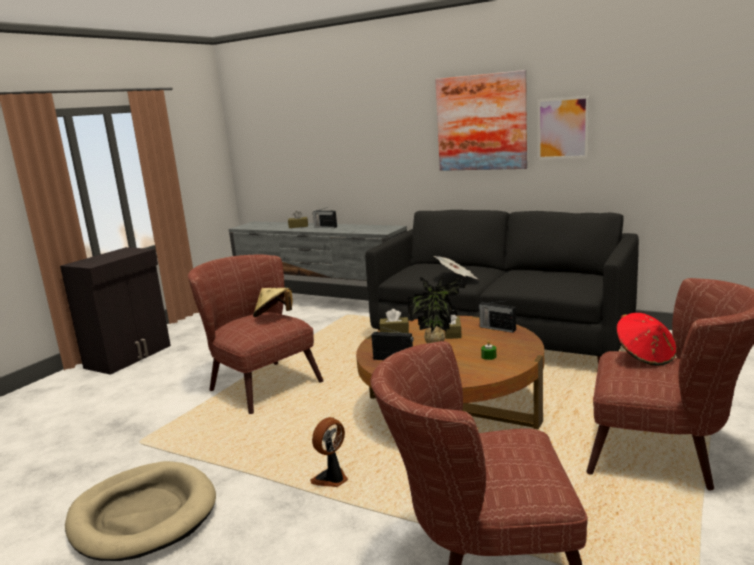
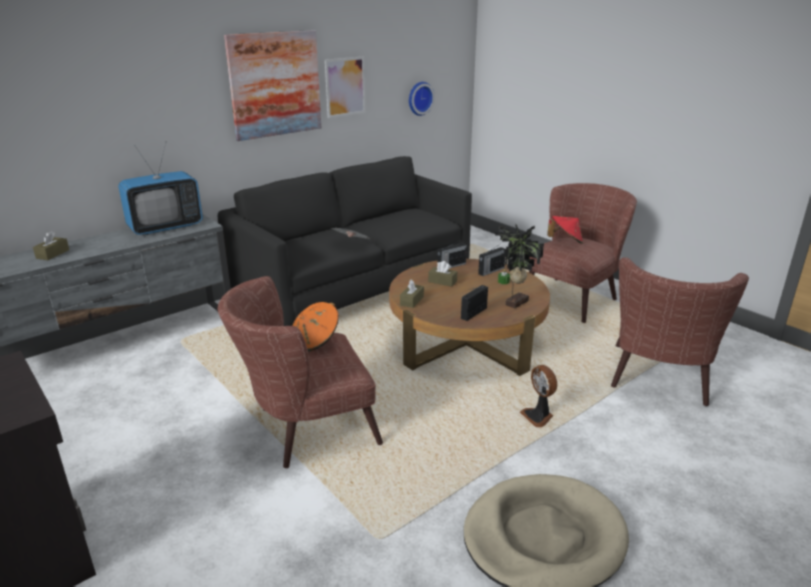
camera: 70 degrees left, 10 degrees up
beige hat [253,288,293,317] -> orange hat [292,302,339,352]
radio [313,207,337,228] -> radio moved to [478,244,506,276]
none -> television [118,143,203,235]
none -> wall clock [409,82,435,116]

